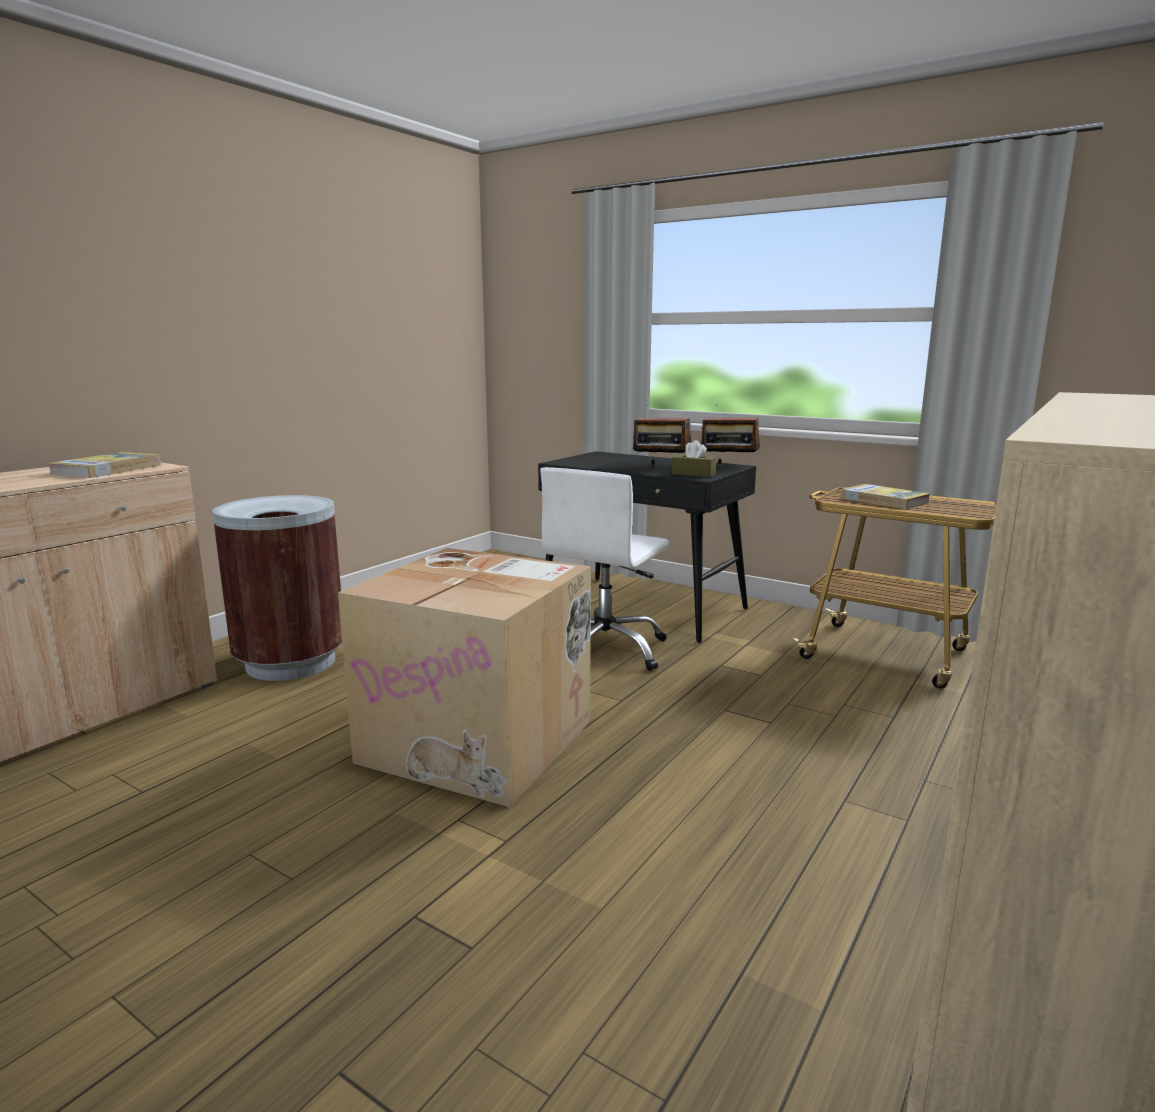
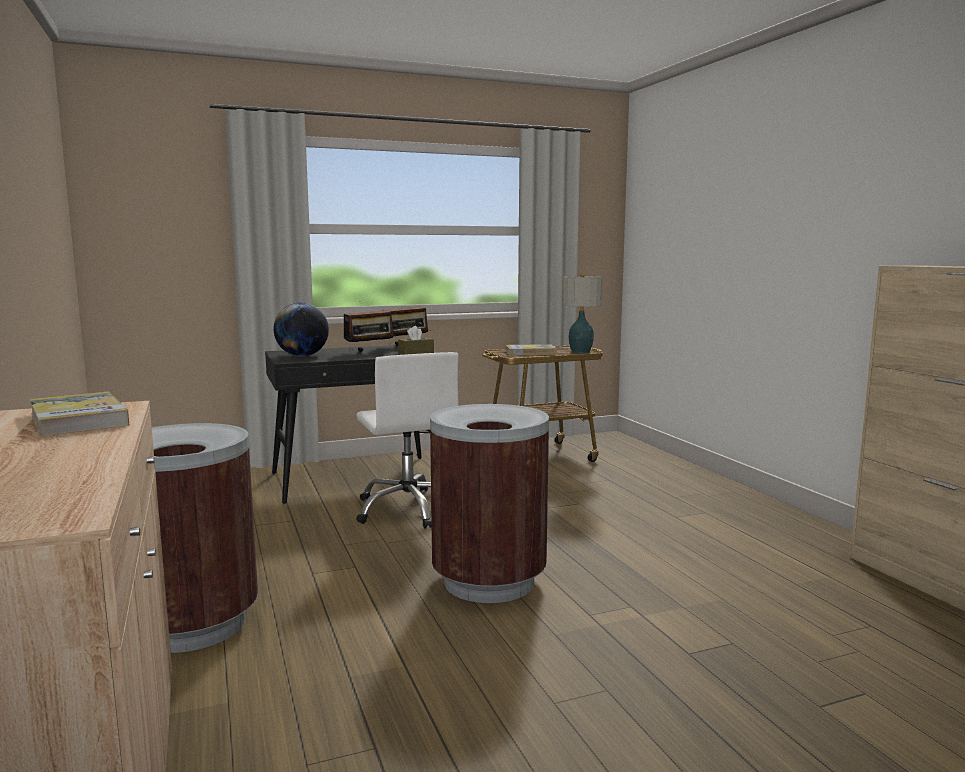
camera: 55 degrees left, 5 degrees down
cardboard box [338,548,591,807] -> brown trash can [430,404,549,603]
none -> globe [274,303,329,357]
none -> table lamp [562,274,603,354]

